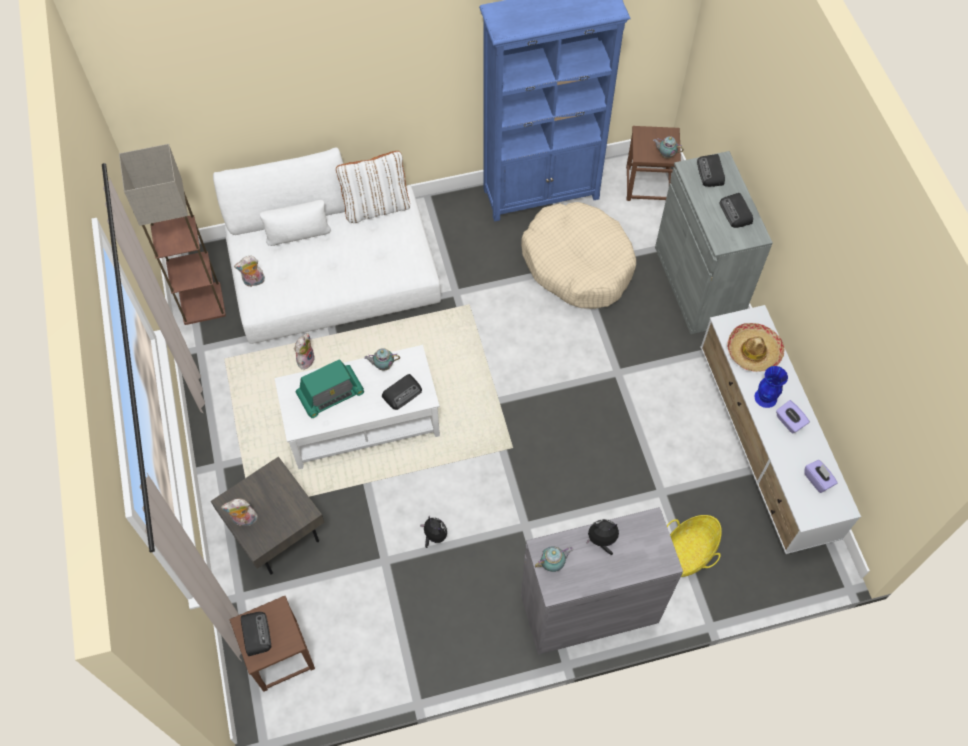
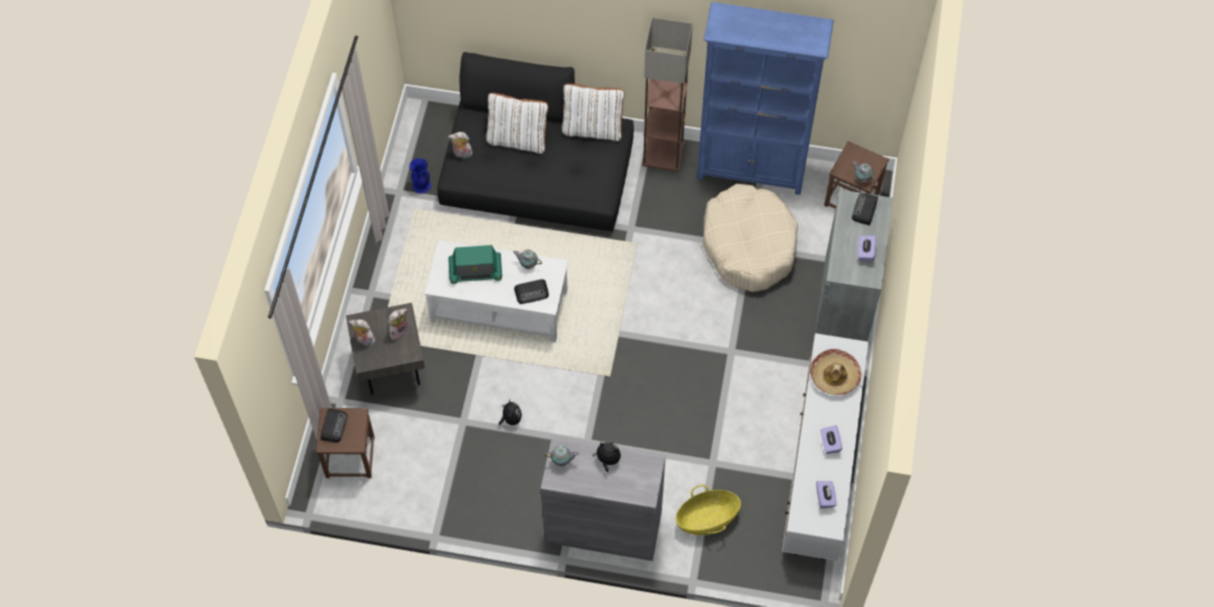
camera: 25 degrees right, 0 degrees up
floor lamp [119,144,226,325] -> floor lamp moved to [642,18,693,171]
white sofa [213,147,441,344] -> black sofa [437,52,634,231]
plush toy [294,333,315,370] -> plush toy moved to [388,309,408,341]
radio [720,193,753,228] -> purple tissue box [858,235,876,262]
blue vase [755,366,788,408] -> blue vase moved to [409,158,431,194]
none -> white pillow [486,93,549,154]

